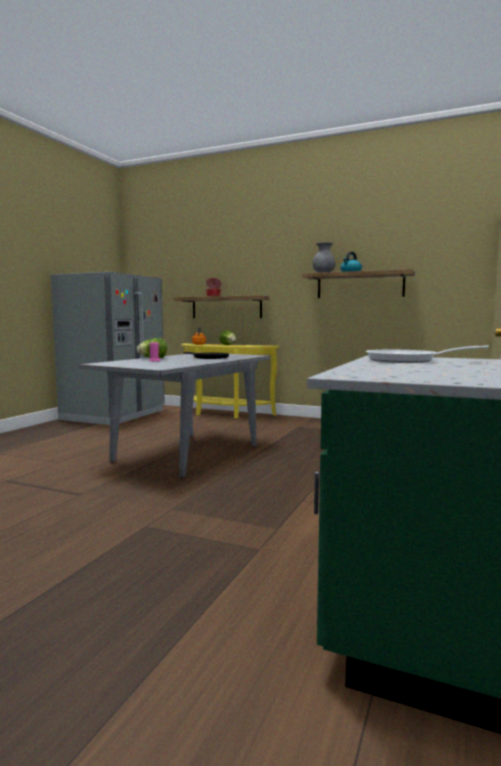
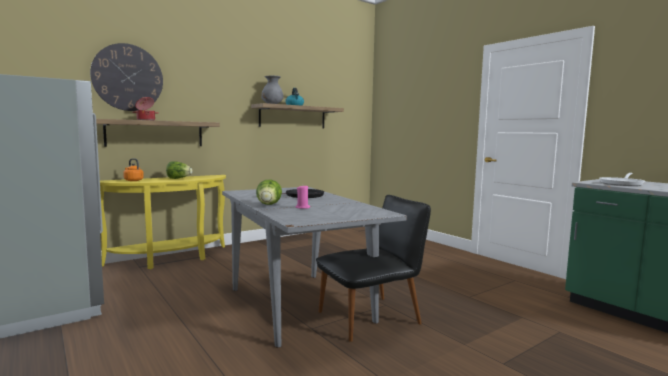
camera: 60 degrees left, 0 degrees up
none -> wall clock [90,43,163,111]
none -> black chair [316,195,431,342]

